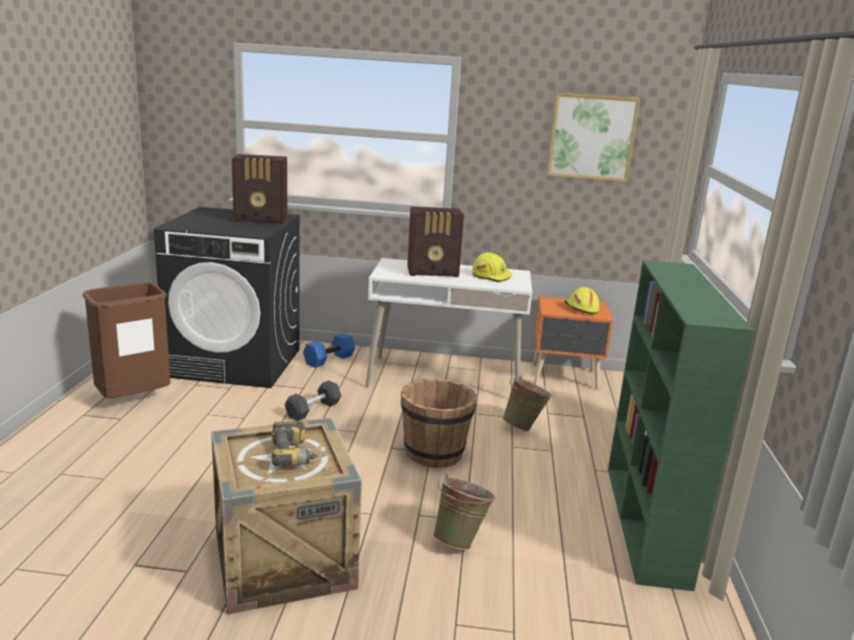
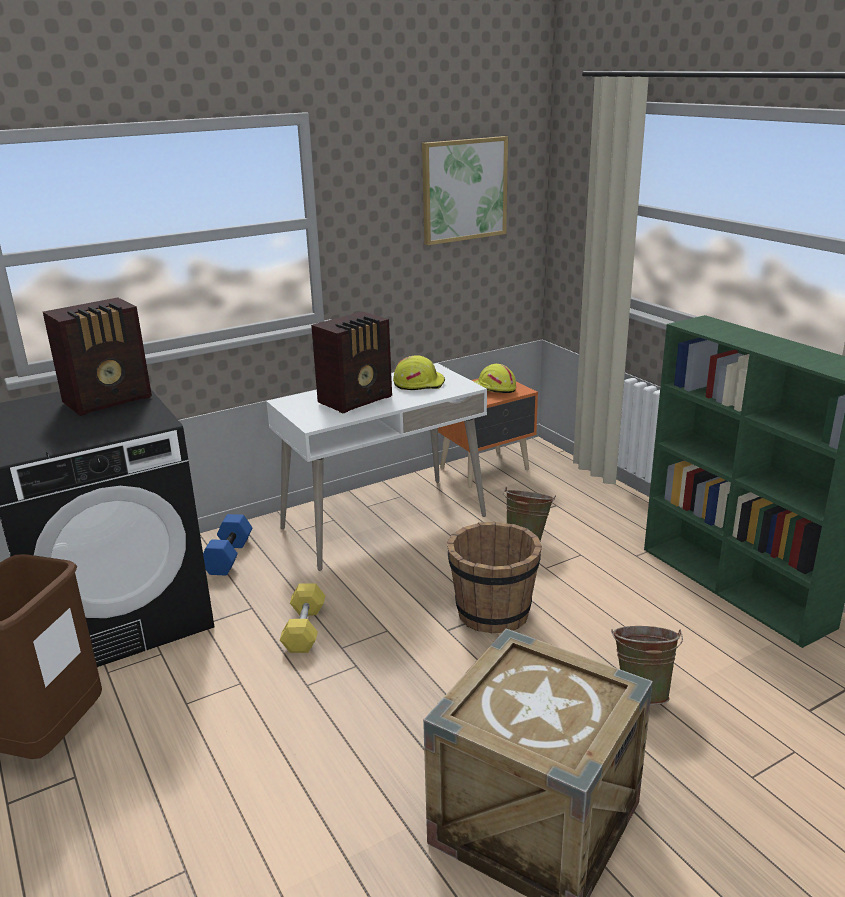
camera: 35 degrees left, 5 degrees up
power drill [272,422,325,467] -> none
grey dumbbell [285,380,341,421] -> yellow dumbbell [280,583,325,653]

